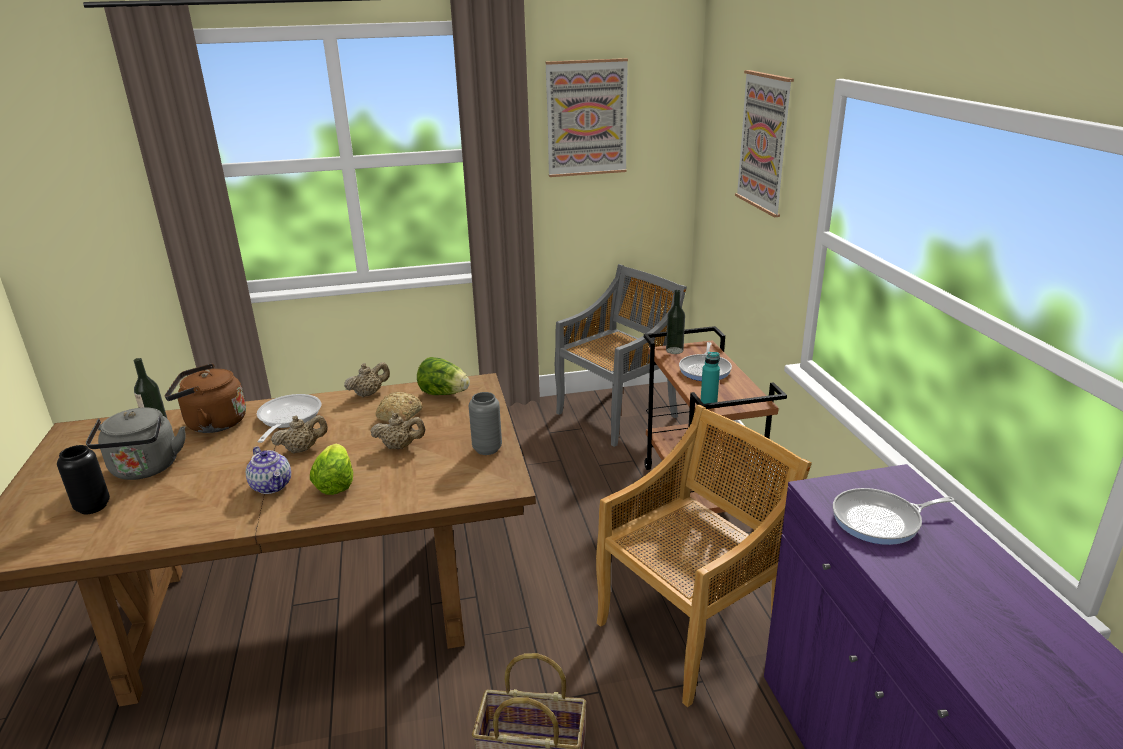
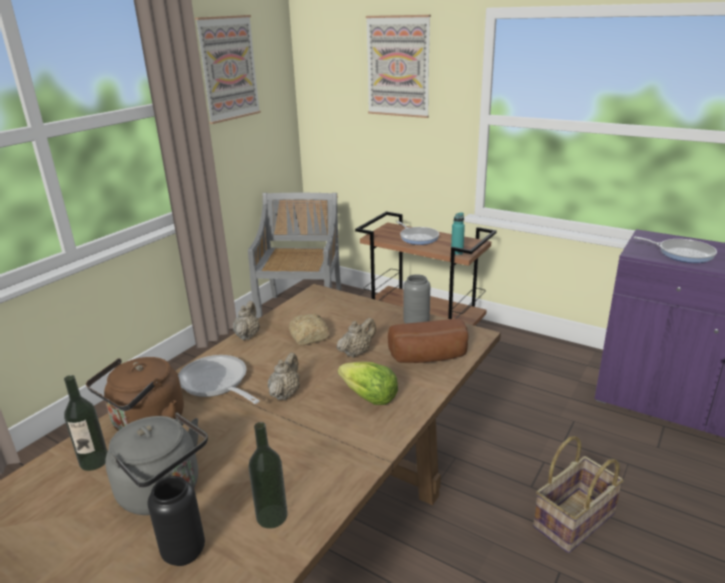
camera: 45 degrees left, 0 degrees up
teapot [246,446,291,494] -> none
lettuce [417,357,470,395] -> none
beige chair [596,405,812,707] -> none
bottle [666,290,685,354] -> bottle moved to [248,422,288,529]
frying pan [833,488,954,545] -> frying pan turned 90 degrees counterclockwise [633,237,717,263]
none -> bread [388,319,468,363]

